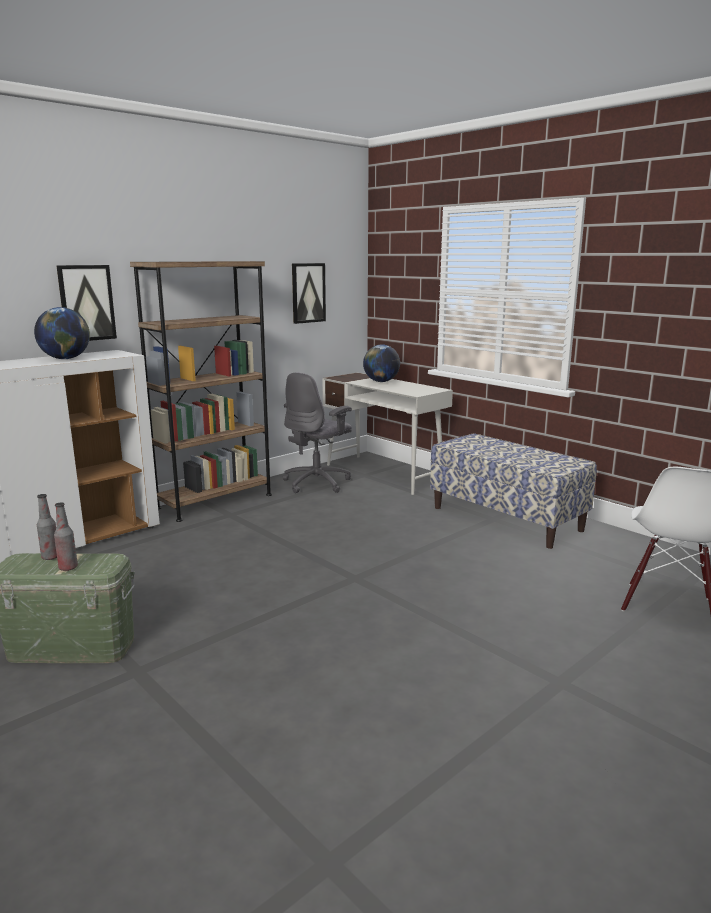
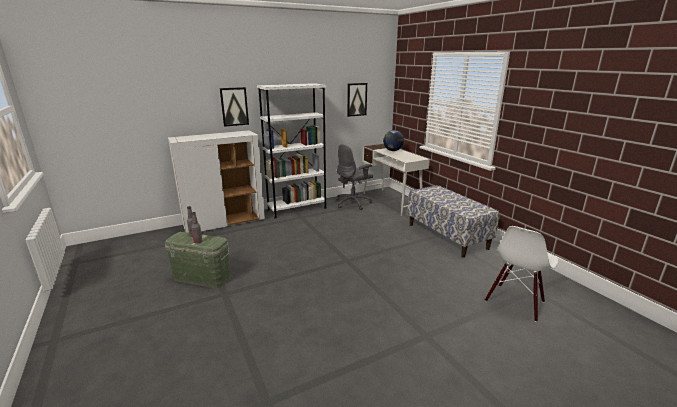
camera: 15 degrees right, 5 degrees up
globe [34,307,90,359] -> none
brown bookcase [130,261,272,522] -> white bookcase [257,83,327,219]

